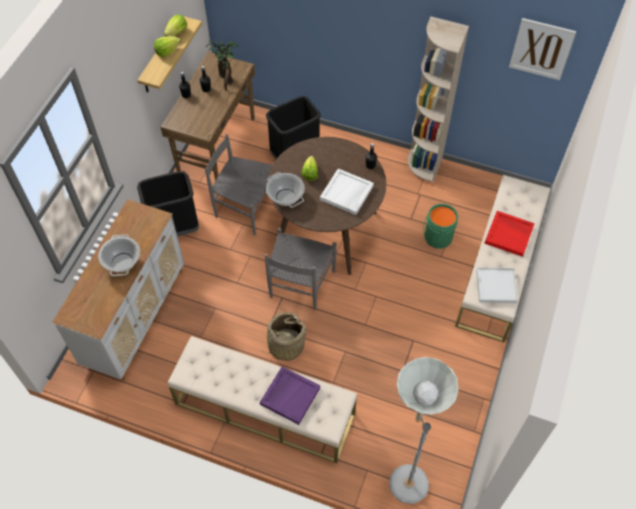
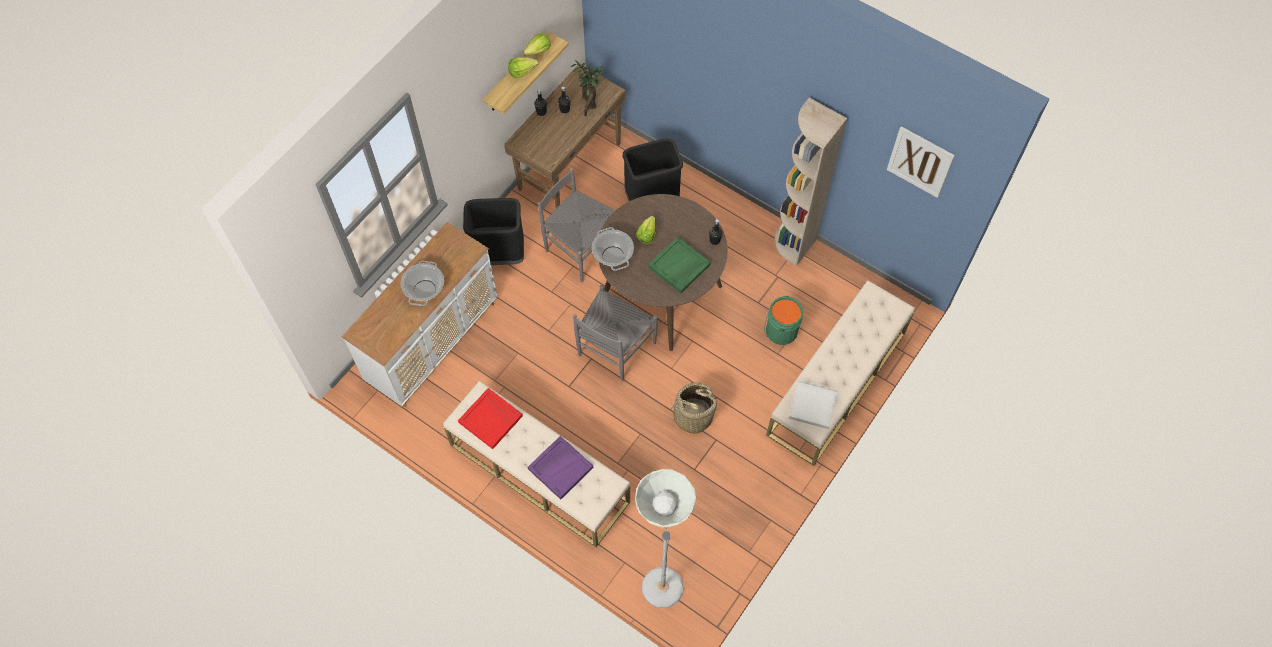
camera: 15 degrees right, 5 degrees up
basket [260,312,306,361] -> basket moved to [665,382,718,433]
white tray [320,169,374,215] -> green tray [648,237,711,293]
red tray [484,211,535,257] -> red tray moved to [458,388,523,449]

